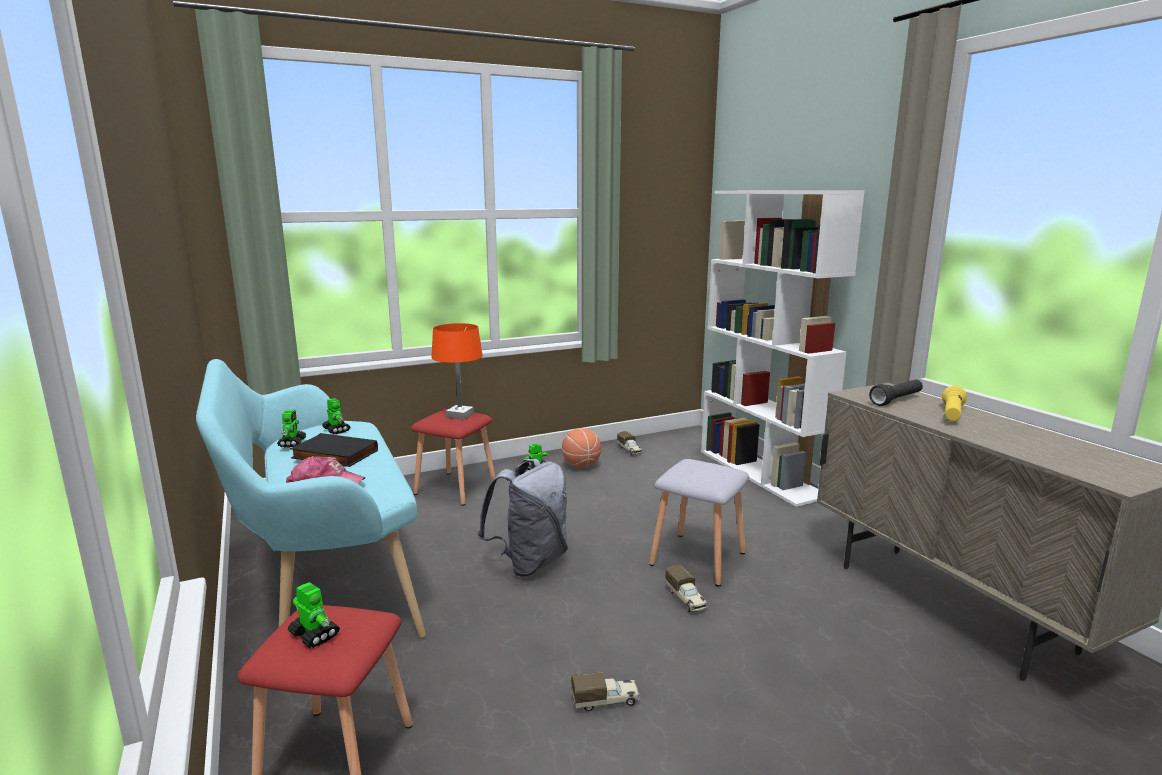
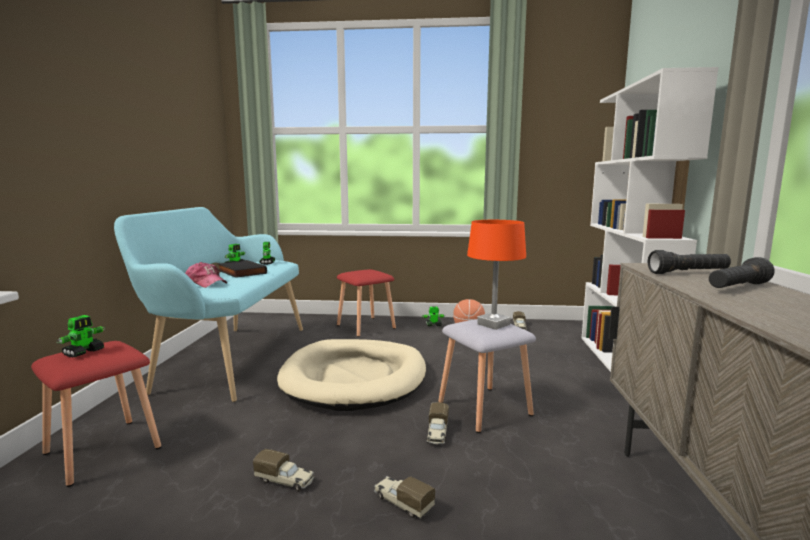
camera: 30 degrees right, 5 degrees down
toy robot [288,582,340,648] -> toy robot turned 45 degrees clockwise [57,315,105,358]
orange table lamp [431,323,483,420] -> orange table lamp moved to [467,220,526,330]
grey backpack [478,459,568,577] -> beige dog bed [277,339,426,411]
yellow flashlight [942,386,967,421] -> black flashlight [709,257,774,288]
none -> toy truck [374,476,435,518]

